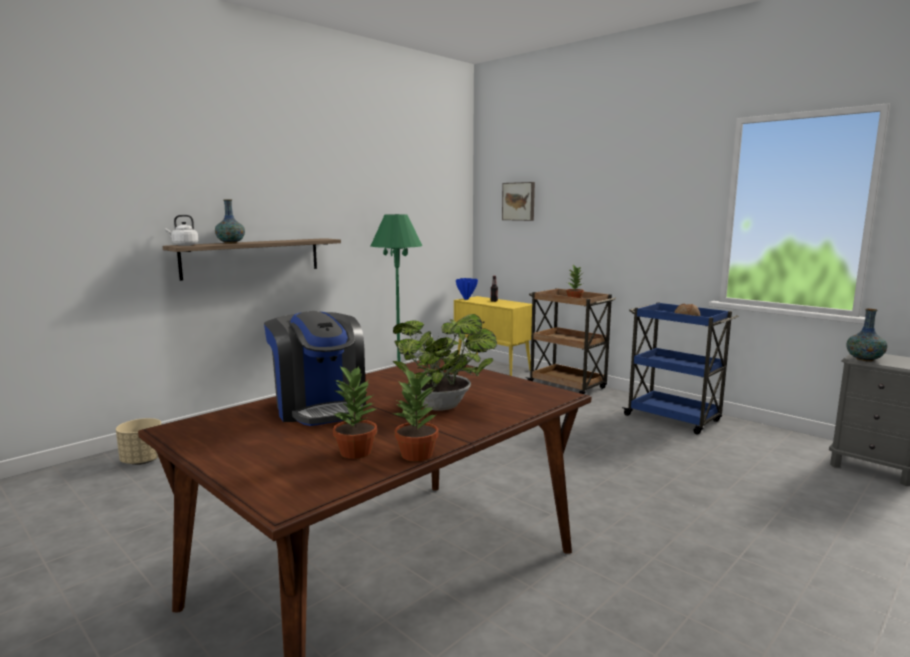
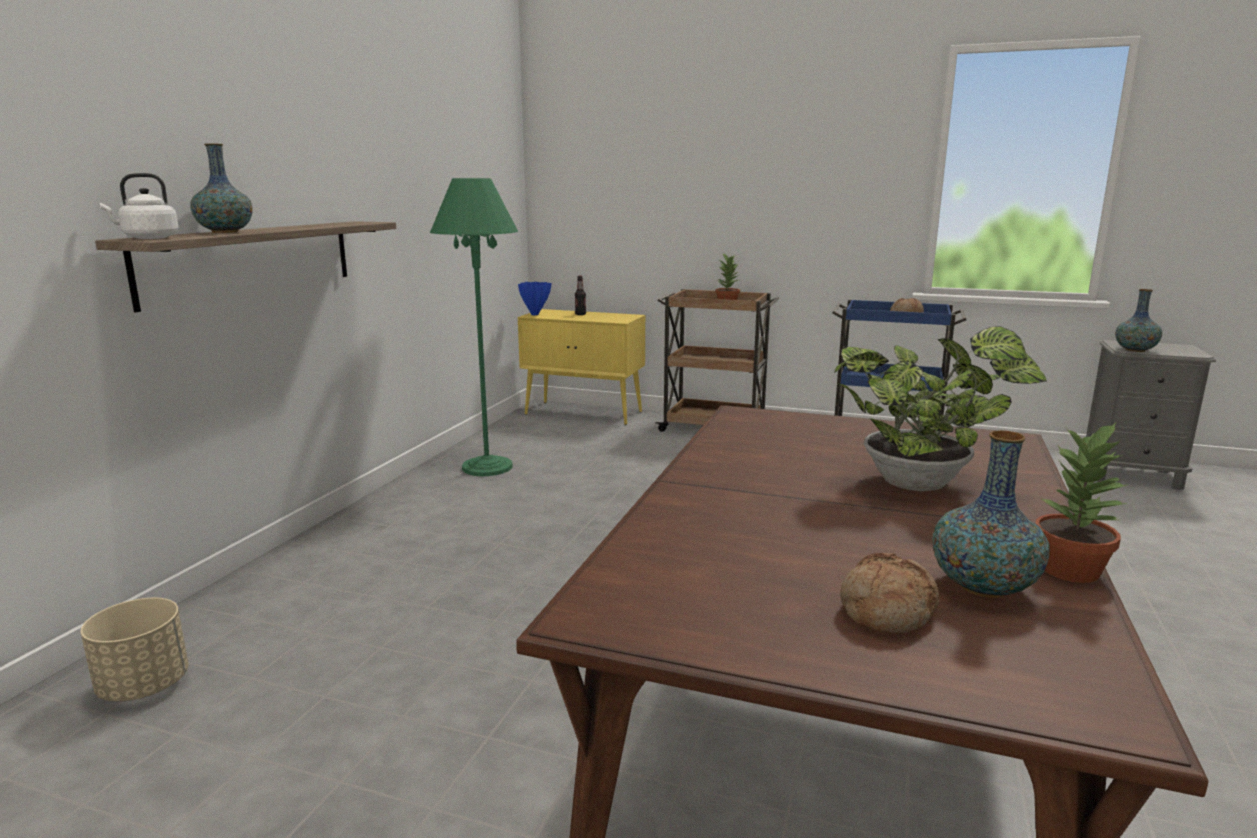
camera: 25 degrees left, 5 degrees up
coffee machine [264,311,366,426] -> none
potted plant [333,366,377,459] -> vase [932,430,1050,598]
picture [502,182,535,221] -> none
none -> bread [840,553,939,635]

